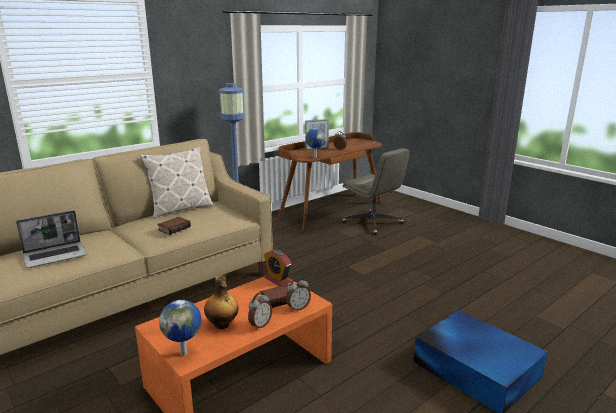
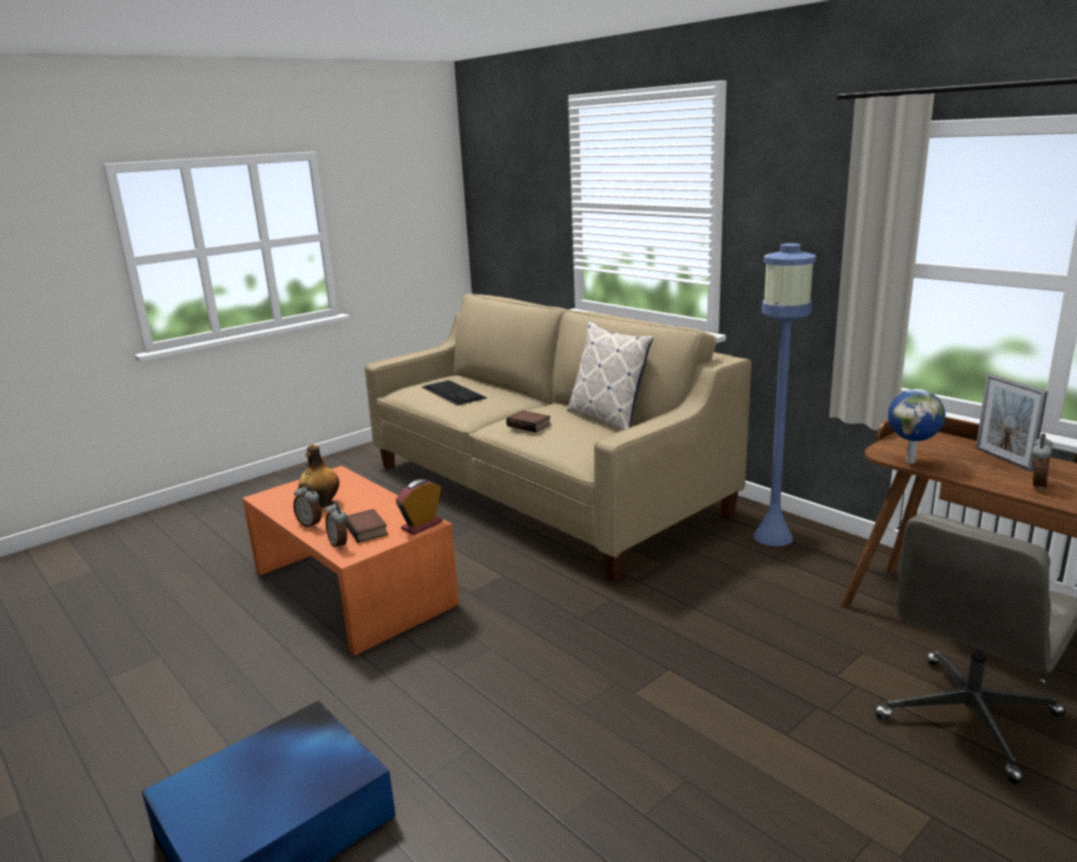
camera: 90 degrees right, 0 degrees up
laptop [16,211,87,268] -> keyboard [422,380,487,405]
globe [159,300,202,356] -> none

